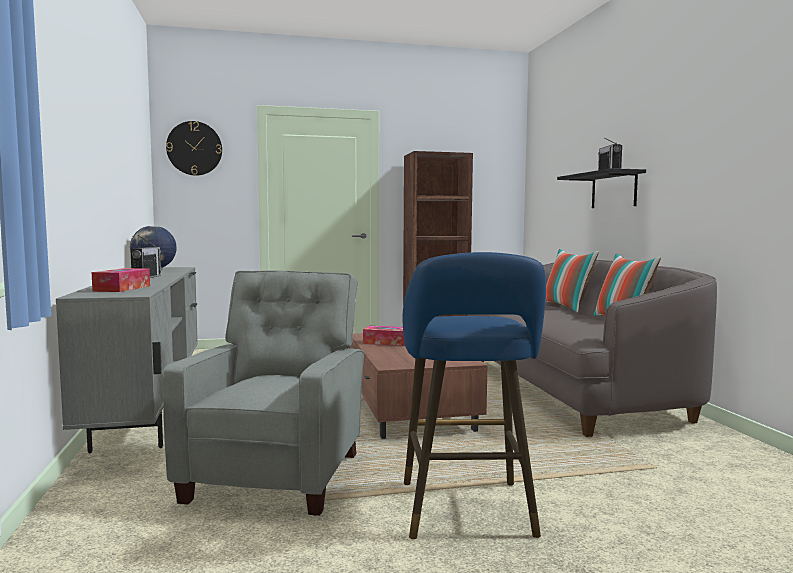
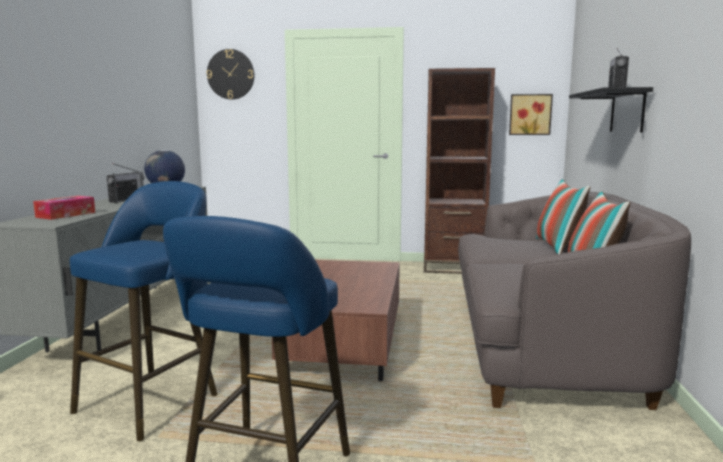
camera: 20 degrees right, 5 degrees up
grey armchair [162,271,364,516] -> blue stool [70,181,218,441]
tissue box [363,326,405,346] -> none
none -> picture [509,94,553,135]

